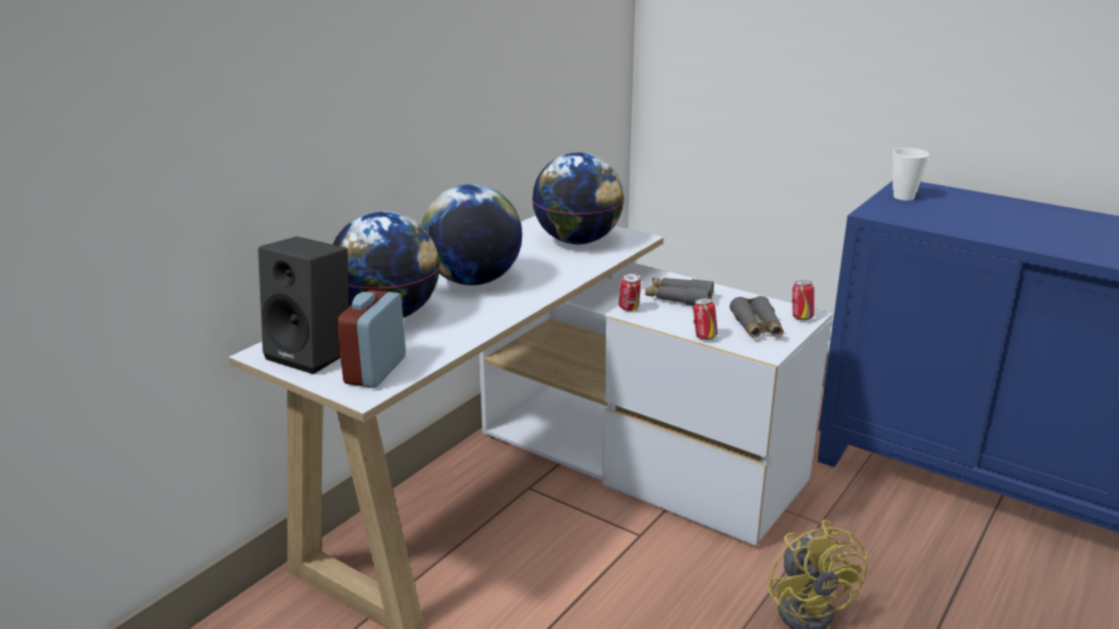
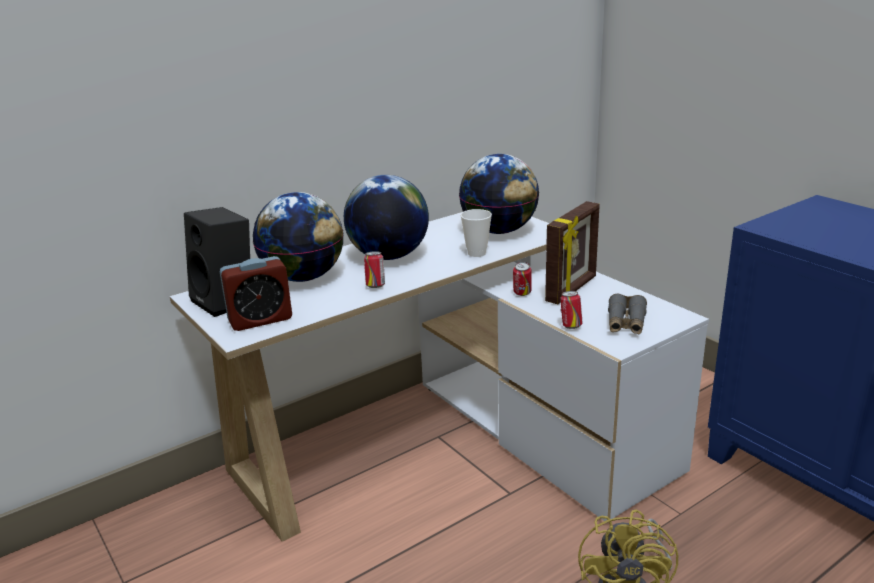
camera: 20 degrees right, 0 degrees up
alarm clock [337,290,406,388] -> alarm clock turned 150 degrees counterclockwise [220,256,292,331]
grey binoculars [645,278,714,305] -> picture frame [545,201,599,304]
can [792,281,814,320] -> can moved to [364,251,385,288]
cup [893,148,929,200] -> cup moved to [460,209,492,257]

